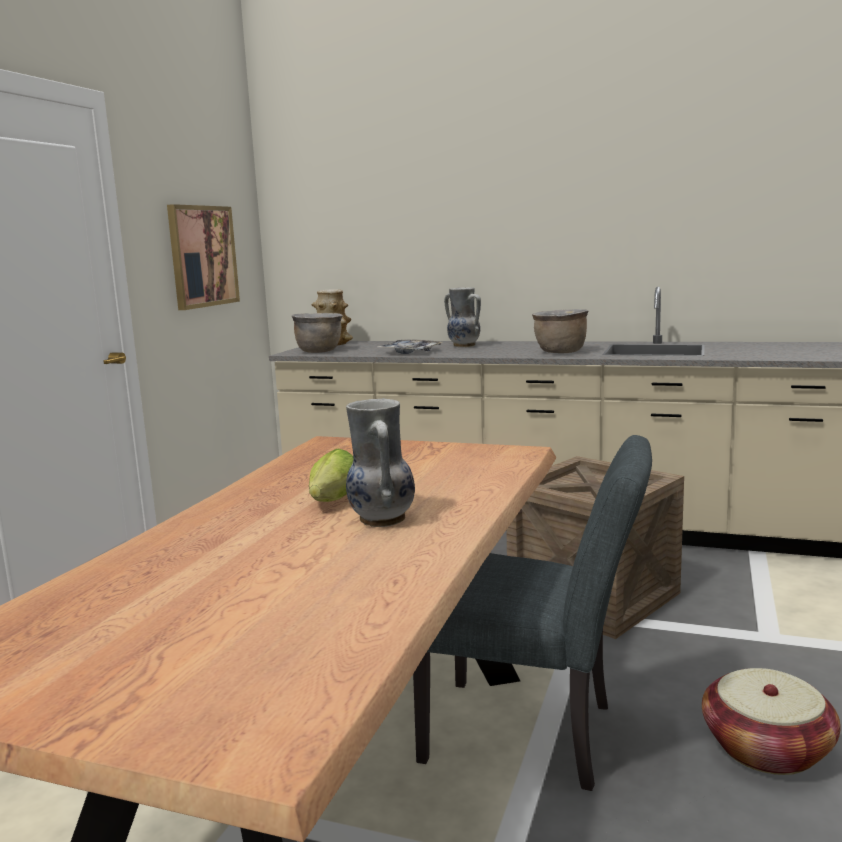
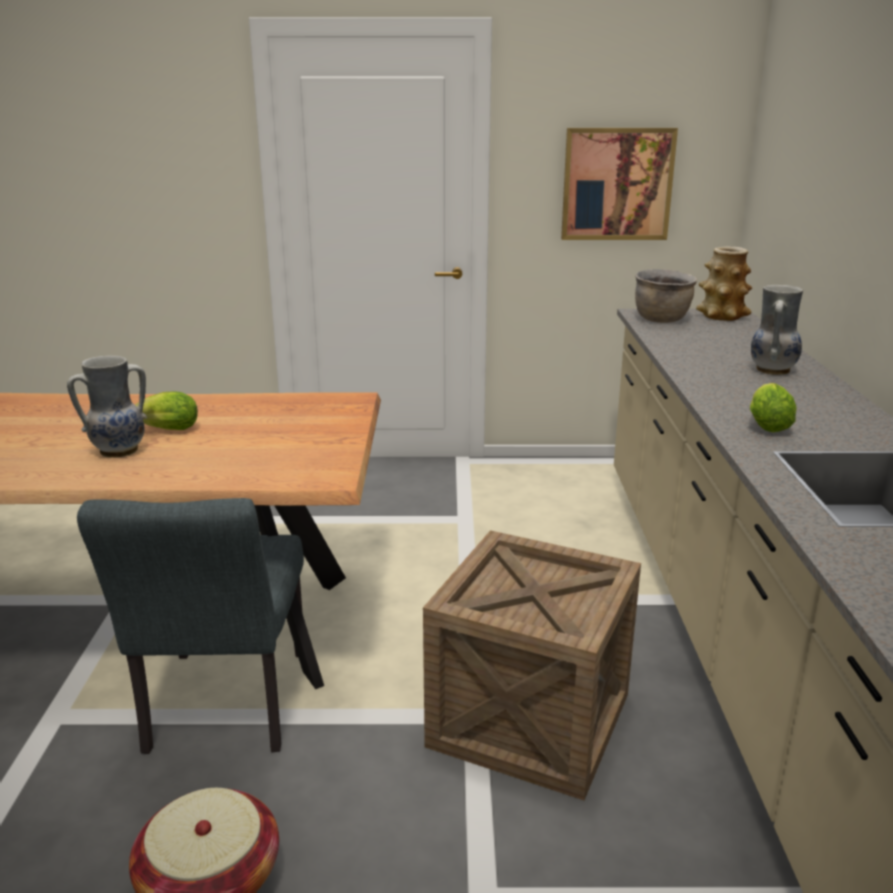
camera: 70 degrees right, 10 degrees up
tray [377,339,442,354] -> none
brown cooking pot [532,309,588,353] -> lettuce [750,383,797,432]

